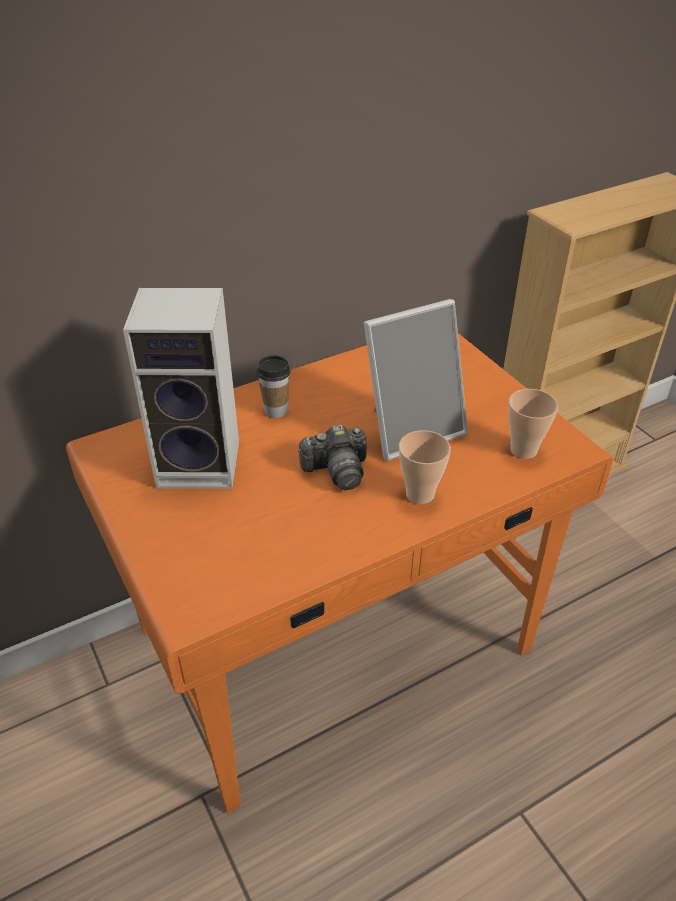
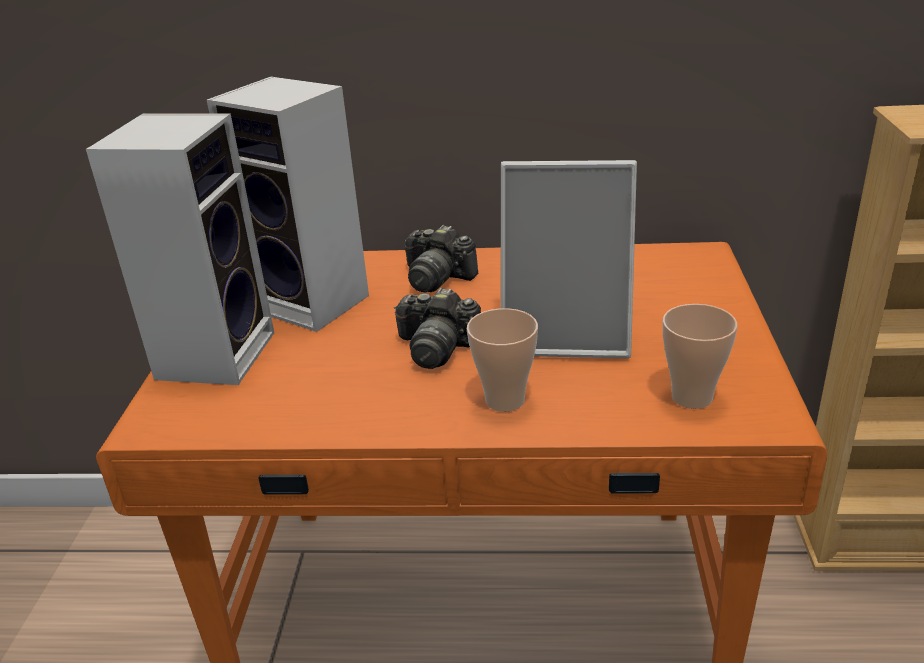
camera: 35 degrees right, 10 degrees down
cup [257,355,291,418] -> camera [404,225,478,293]
none -> speaker [86,114,274,385]

